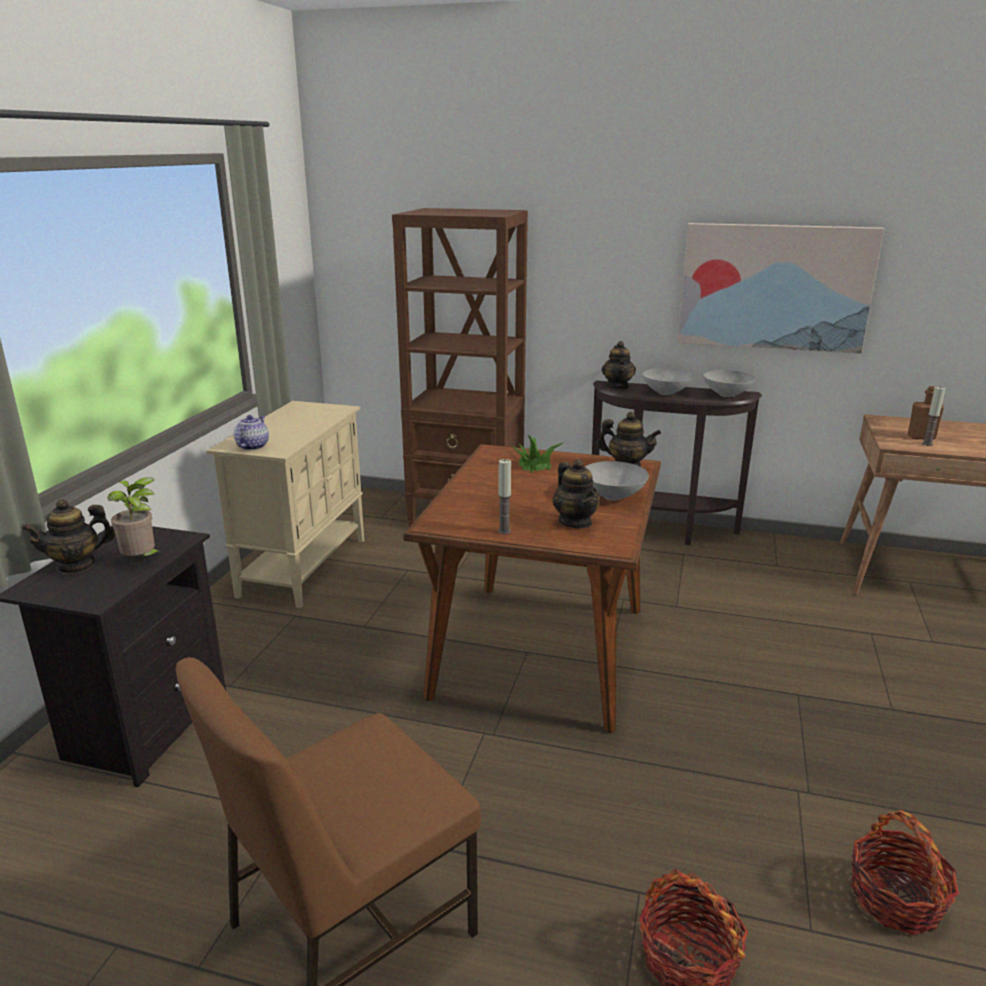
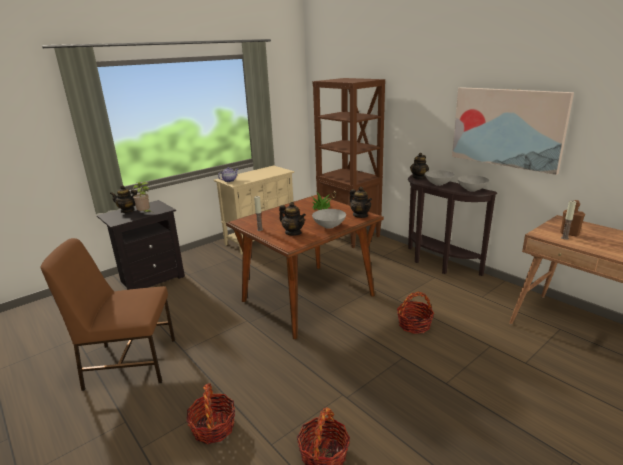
camera: 35 degrees right, 0 degrees up
teapot [553,459,600,528] -> teapot turned 60 degrees counterclockwise [279,202,306,236]
none -> basket [397,292,434,334]

